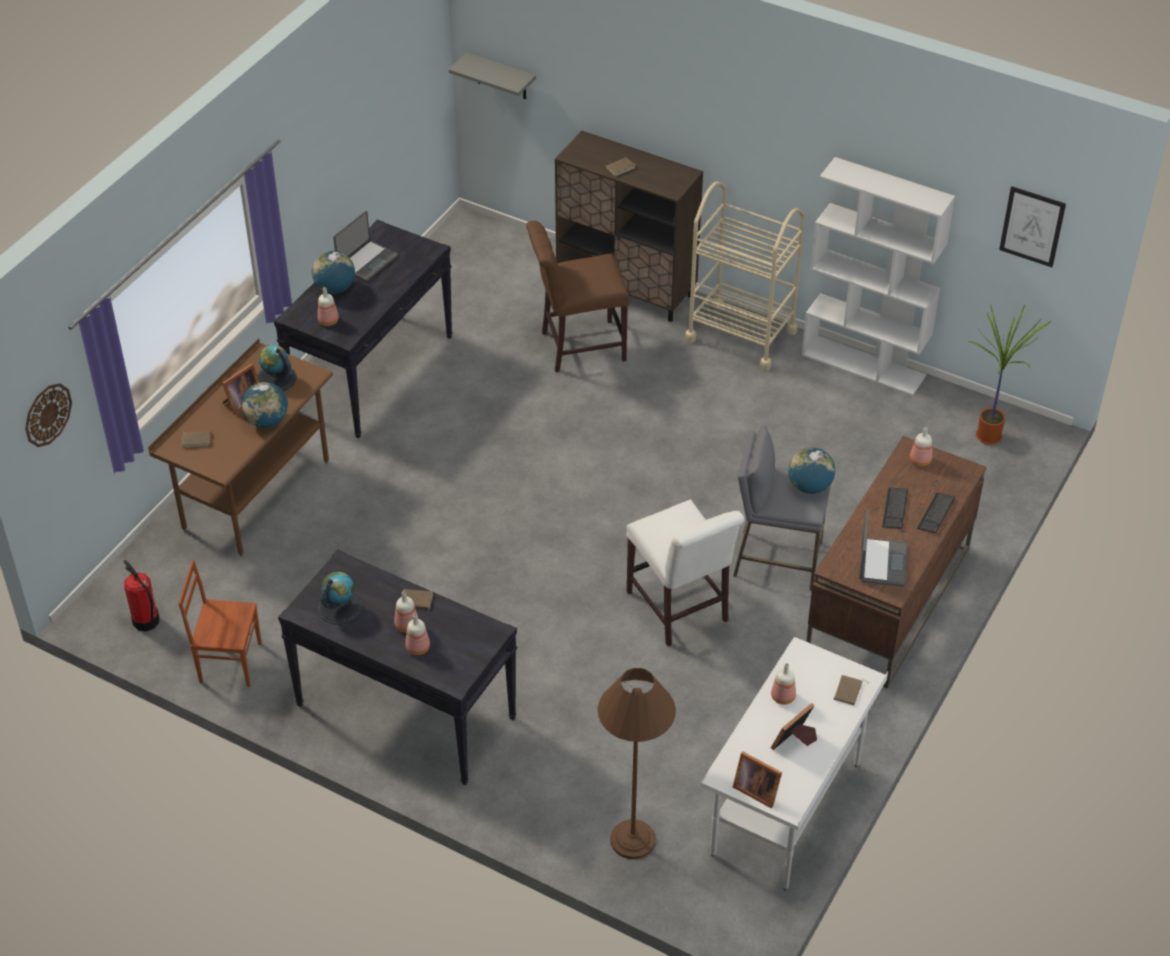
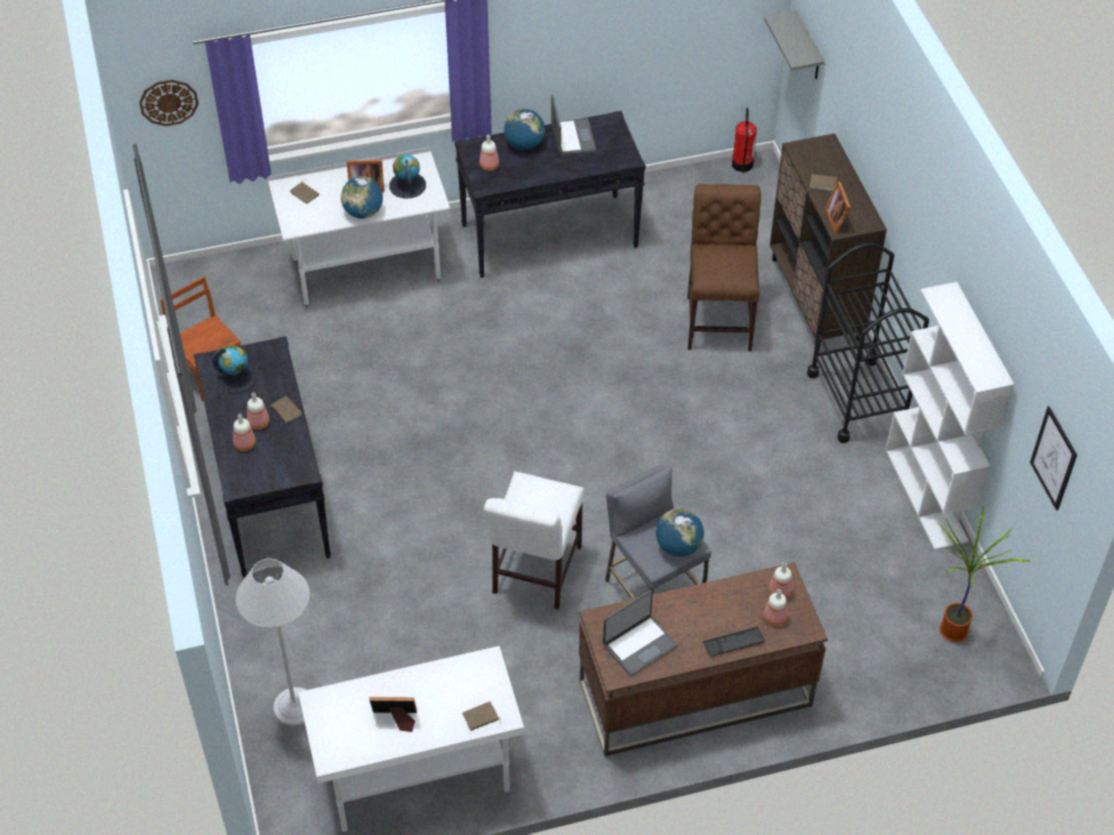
camera: 45 degrees right, 5 degrees up
fire extinguisher [123,560,159,631] -> fire extinguisher moved to [732,108,757,172]
brown desk [148,338,333,556] -> white desk [268,147,450,307]
laptop [333,211,398,282] -> laptop turned 90 degrees counterclockwise [551,95,596,156]
brown chair [526,221,629,372] -> brown chair turned 60 degrees clockwise [687,184,761,351]
brown floor lamp [598,668,676,859] -> white floor lamp [236,558,310,726]
beige cart [685,181,805,371] -> black cart [807,243,929,443]
picture frame [733,752,782,808] -> picture frame moved to [825,182,851,234]
bottle [771,663,796,705] -> bottle moved to [764,589,788,626]
keyboard [882,488,908,529] -> none

